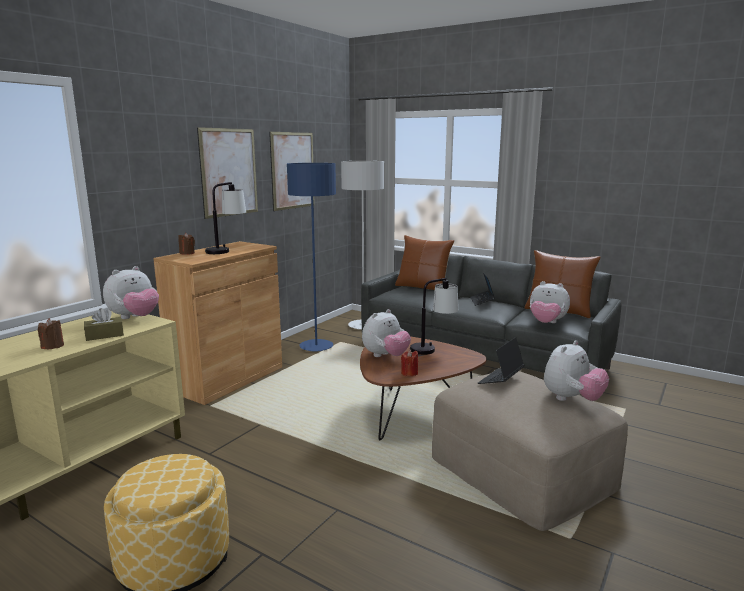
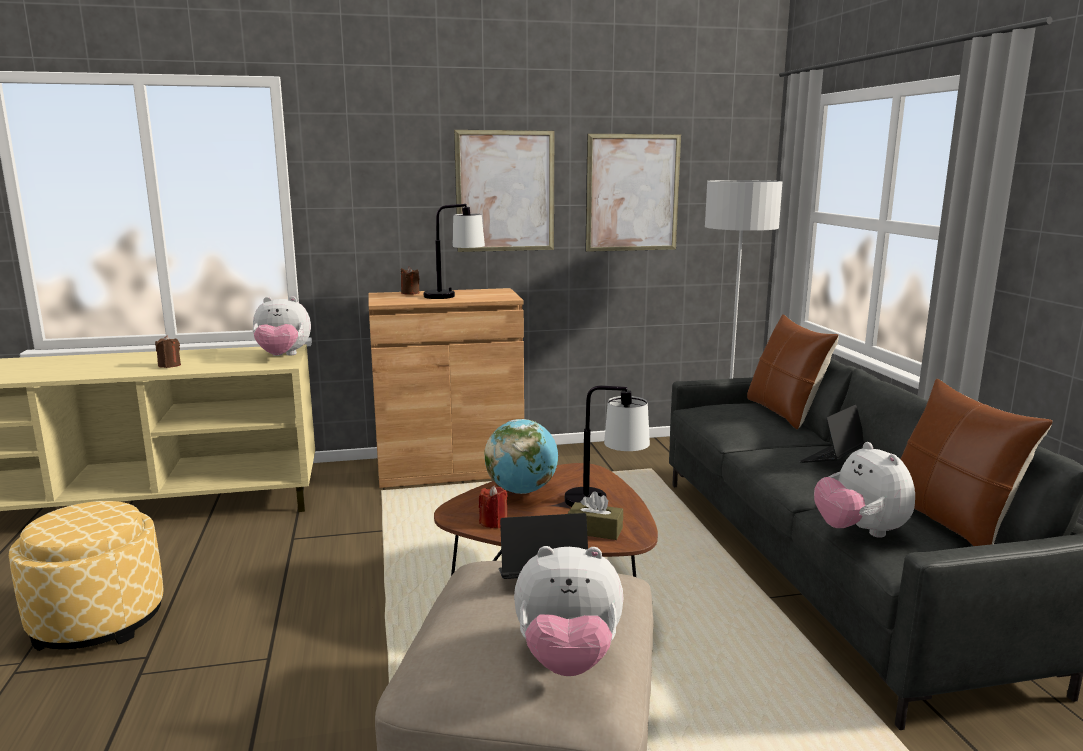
camera: 45 degrees right, 0 degrees up
brown tissue box [84,308,124,341] -> brown tissue box moved to [568,491,623,540]
blue floor lamp [287,163,336,352] -> none
plush toy [362,309,411,357] -> globe [485,419,558,494]

